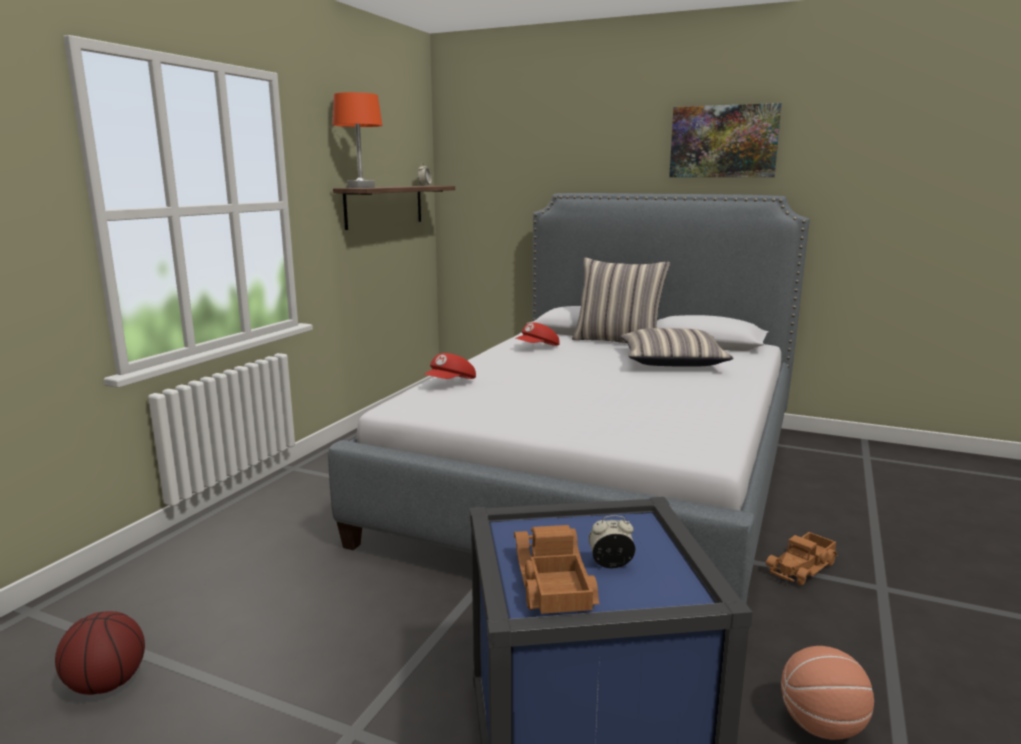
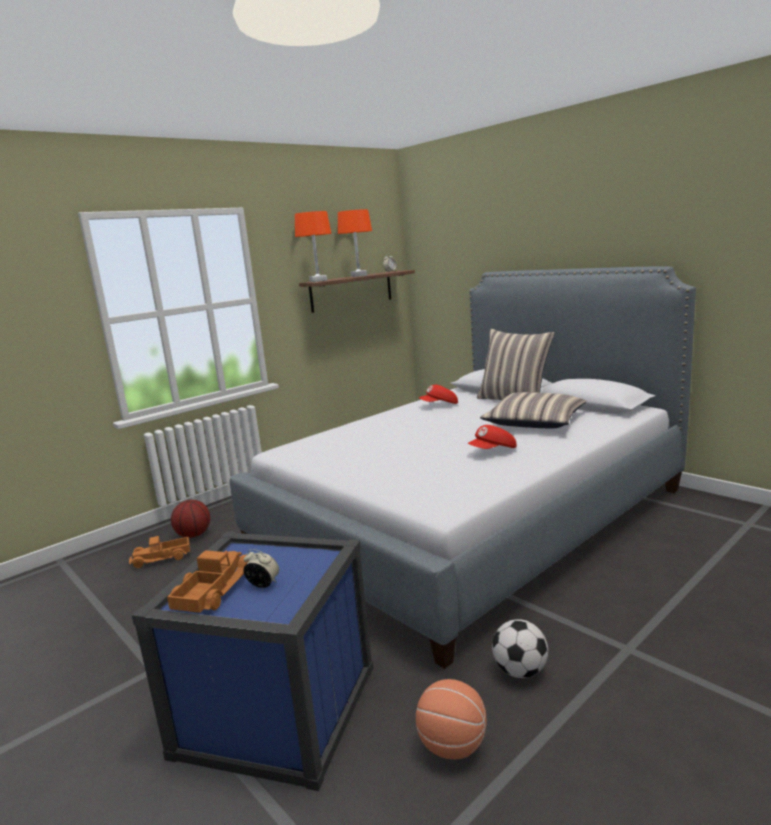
camera: 25 degrees right, 0 degrees up
basketball [55,611,145,695] -> basketball moved to [171,500,210,538]
red cap [424,353,476,379] -> red cap moved to [468,425,517,449]
picture [669,103,782,177] -> none
toy truck [766,532,838,586] -> toy truck moved to [129,536,190,568]
none -> orange table lamp [338,209,372,277]
none -> football [492,619,548,678]

